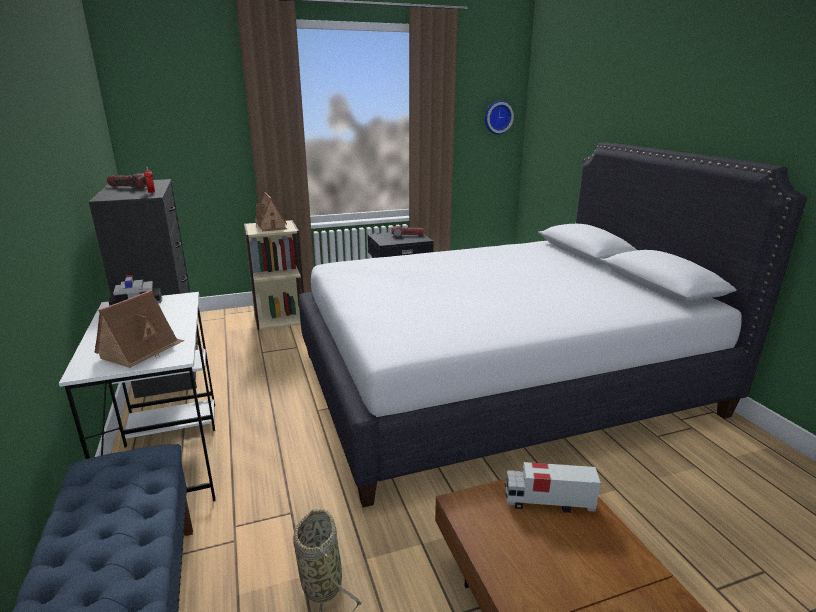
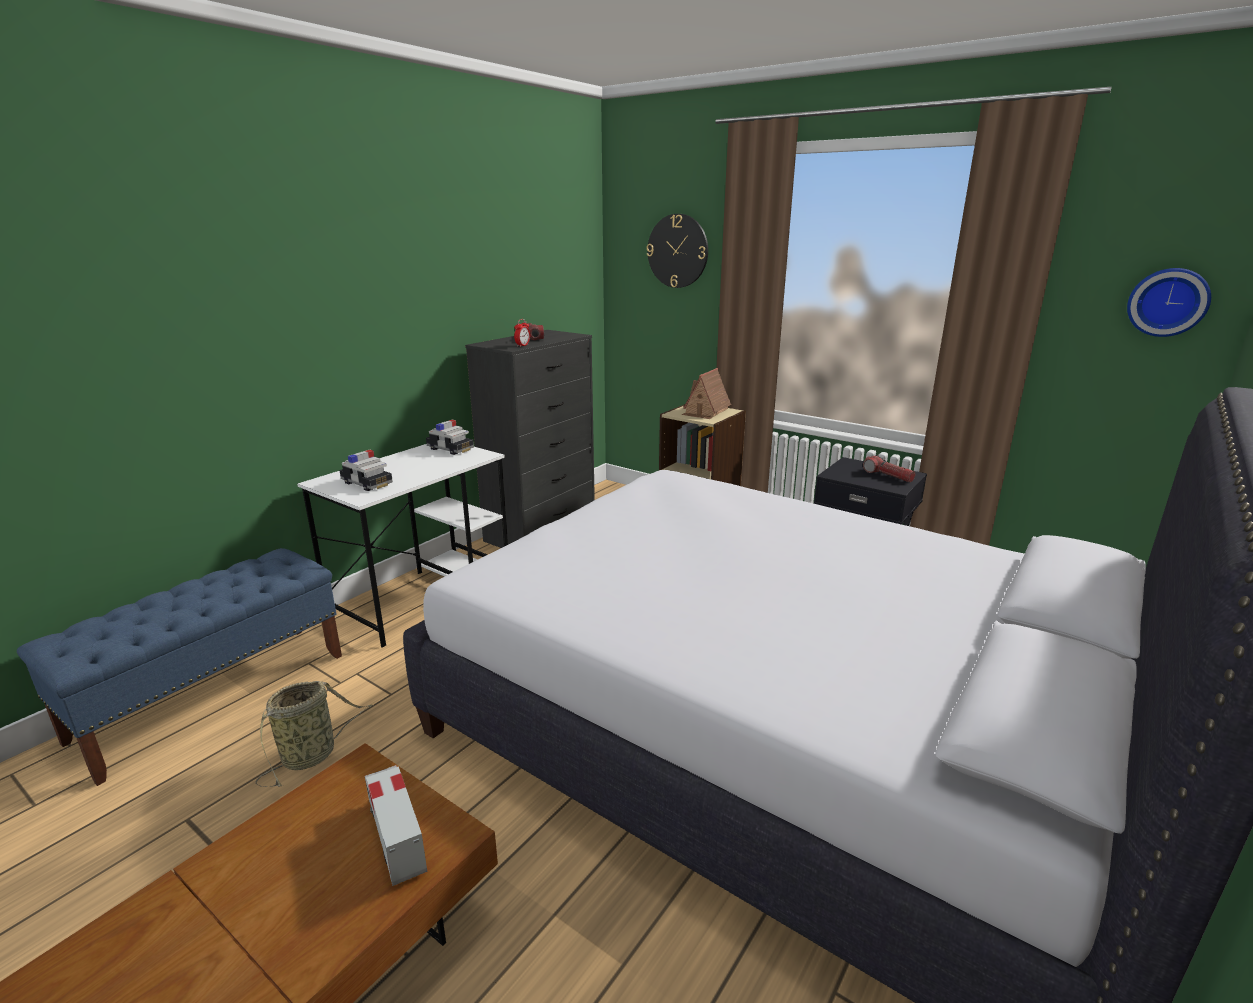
camera: 55 degrees right, 0 degrees up
toy house [95,290,184,368] -> toy car [340,450,393,491]
none -> wall clock [647,214,708,288]

